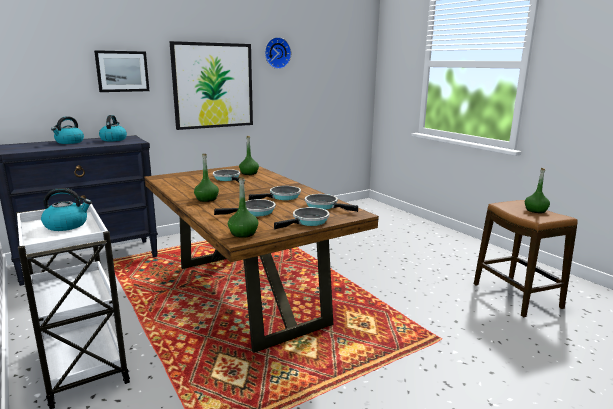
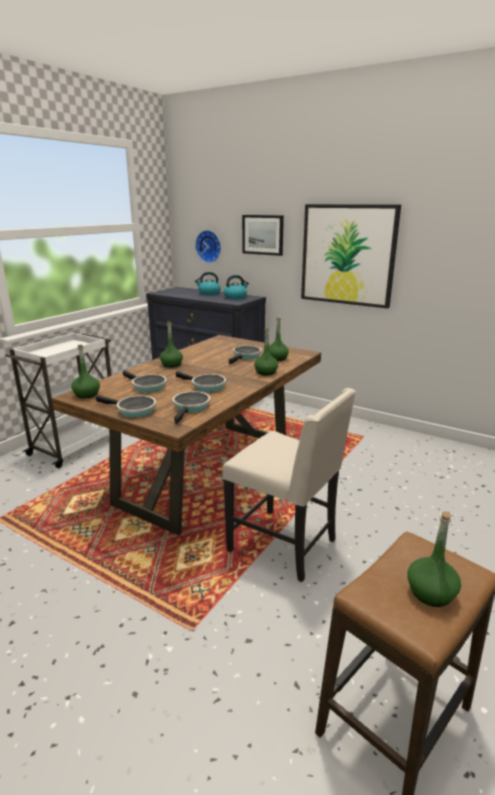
camera: 65 degrees right, 5 degrees up
kettle [41,188,92,231] -> none
wall clock [265,37,291,69] -> wall clock moved to [195,230,221,263]
none -> beige chair [222,388,356,582]
none -> green bottle [254,327,278,375]

